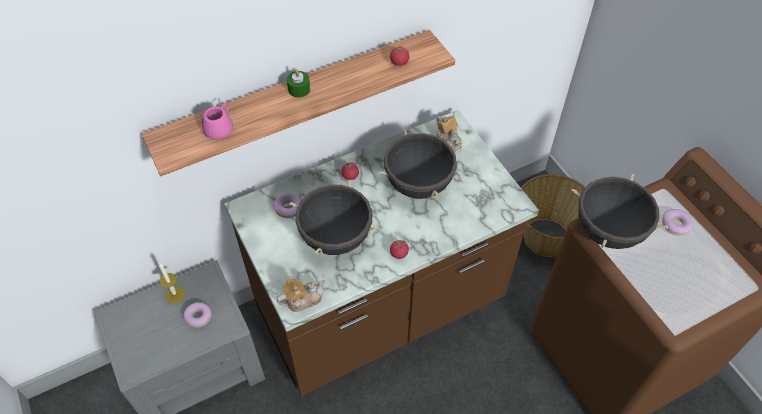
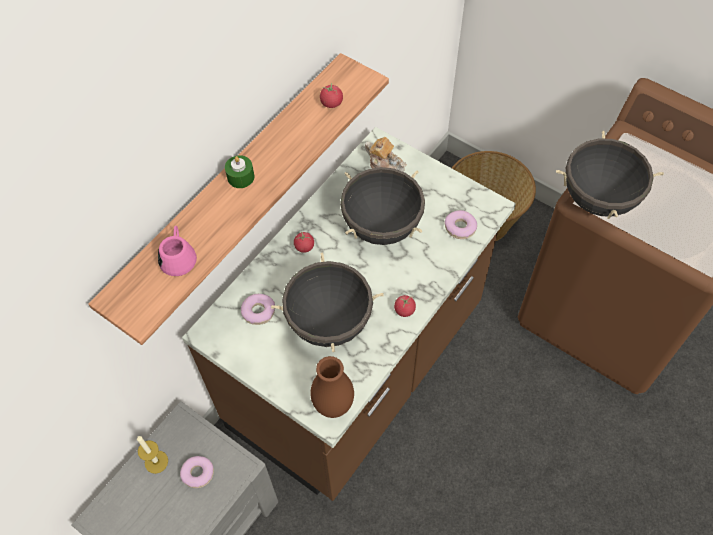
camera: 25 degrees left, 5 degrees up
teapot [277,279,325,312] -> brown vase [311,356,354,418]
donut [662,209,693,236] -> donut moved to [444,210,477,239]

